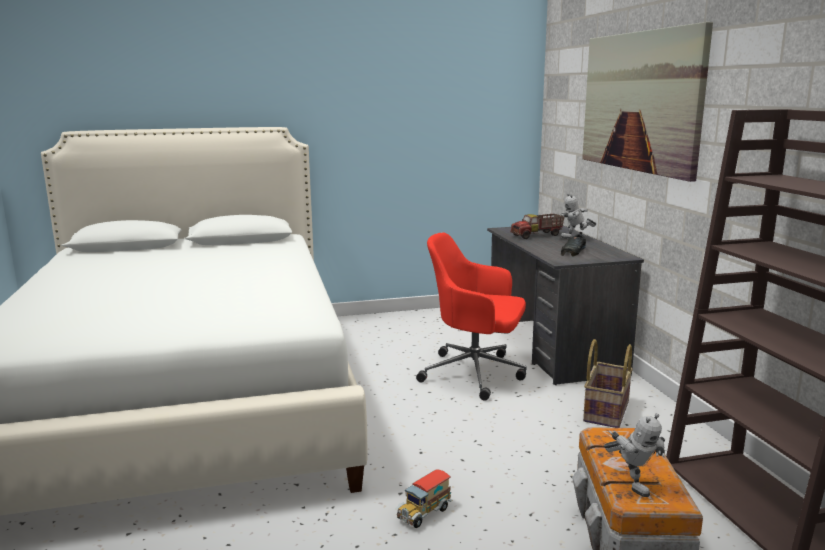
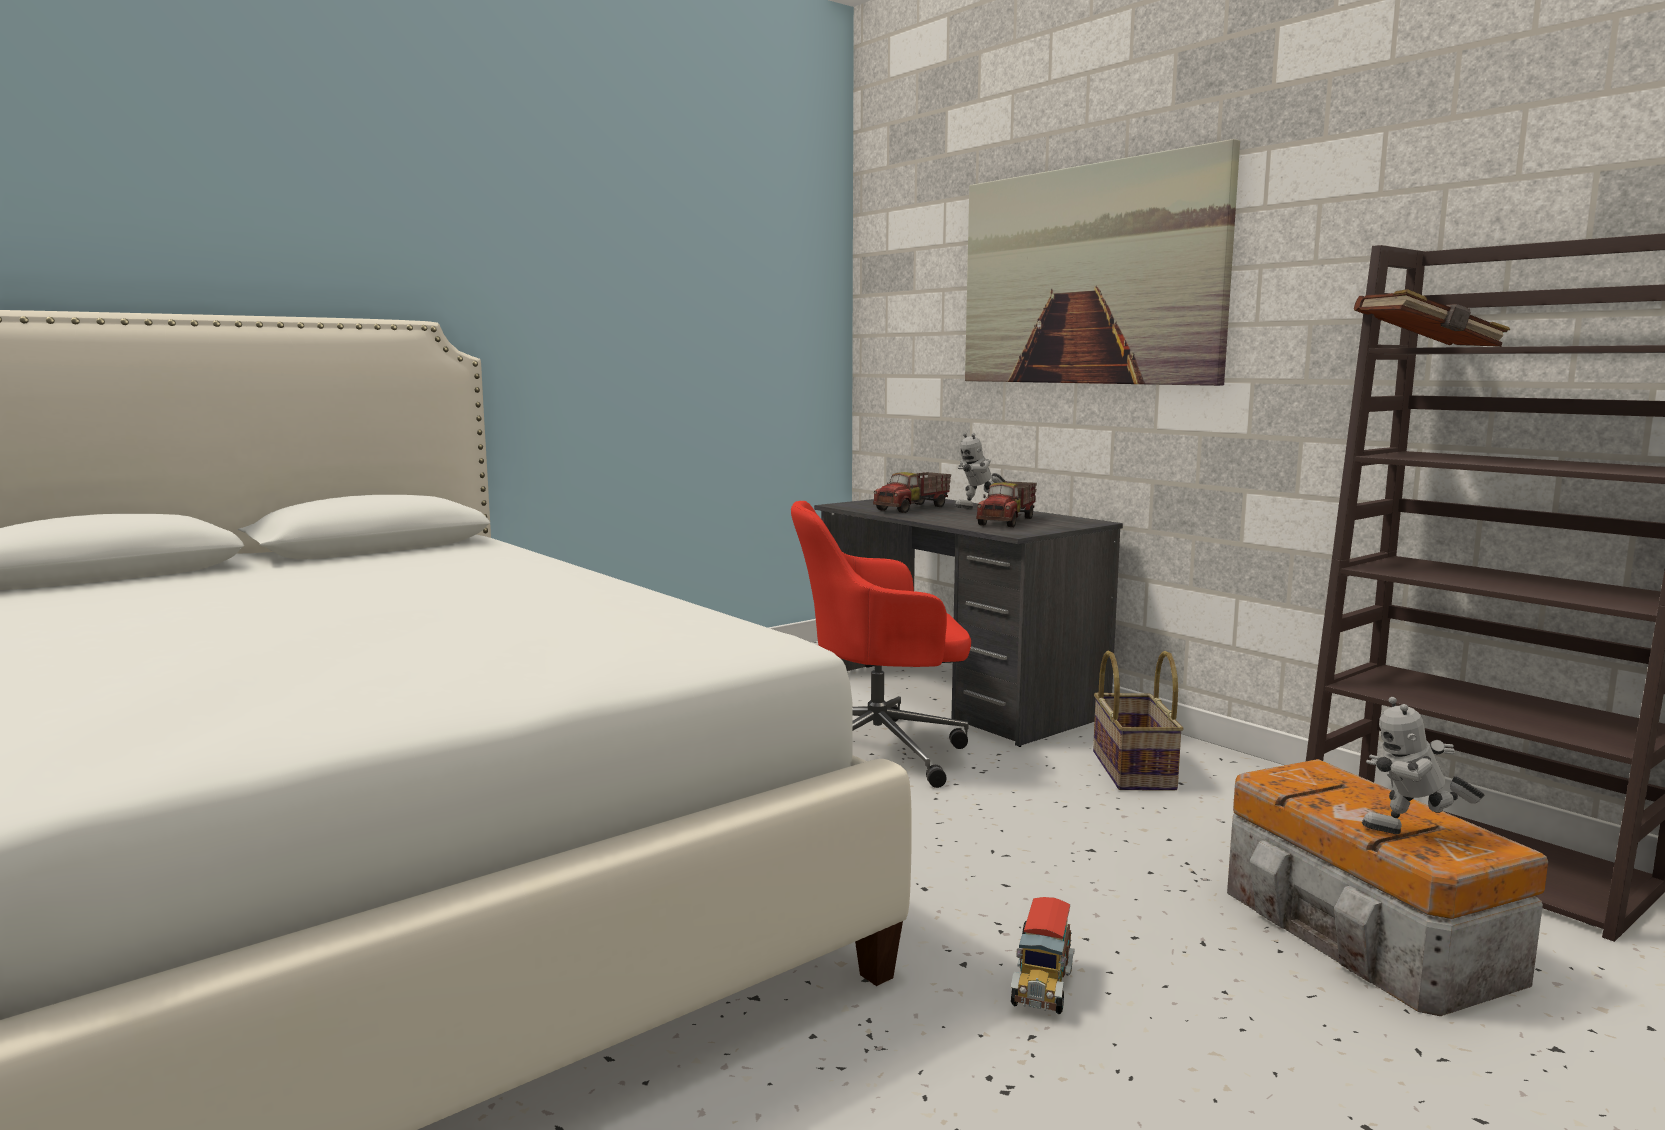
camera: 25 degrees left, 5 degrees down
black shoe [561,232,586,257] -> toy truck [976,481,1037,527]
toy robot [604,413,665,497] -> toy robot turned 150 degrees clockwise [1362,697,1484,834]
none -> brown book [1354,289,1510,347]

